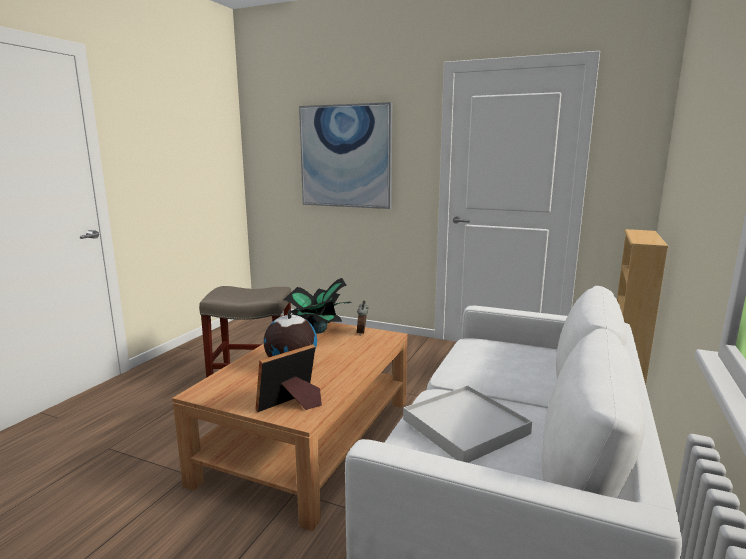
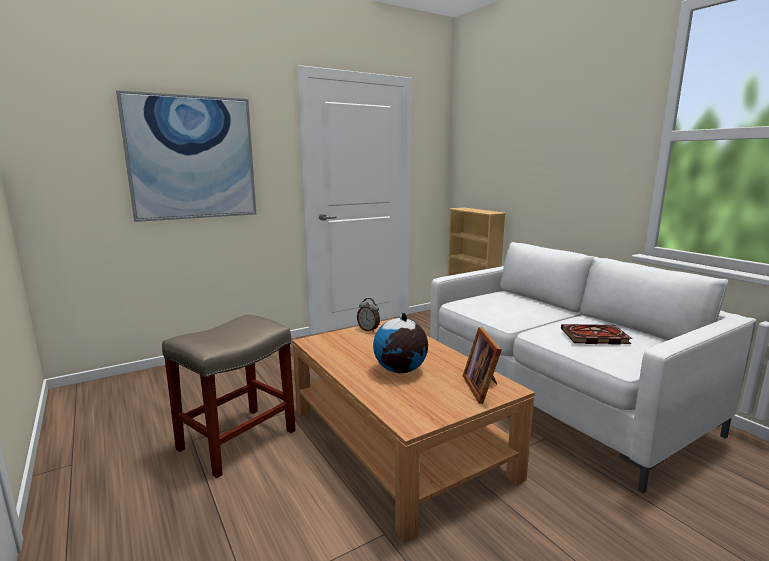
camera: 55 degrees left, 0 degrees up
potted plant [283,278,352,334] -> none
white tray [403,385,532,463] -> book [561,324,632,344]

